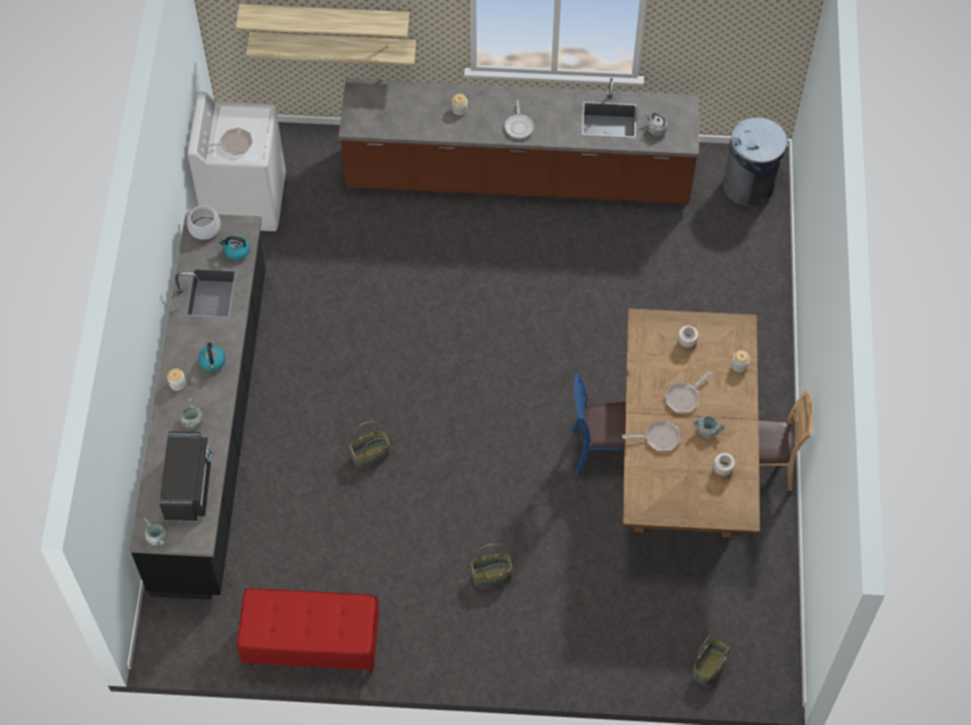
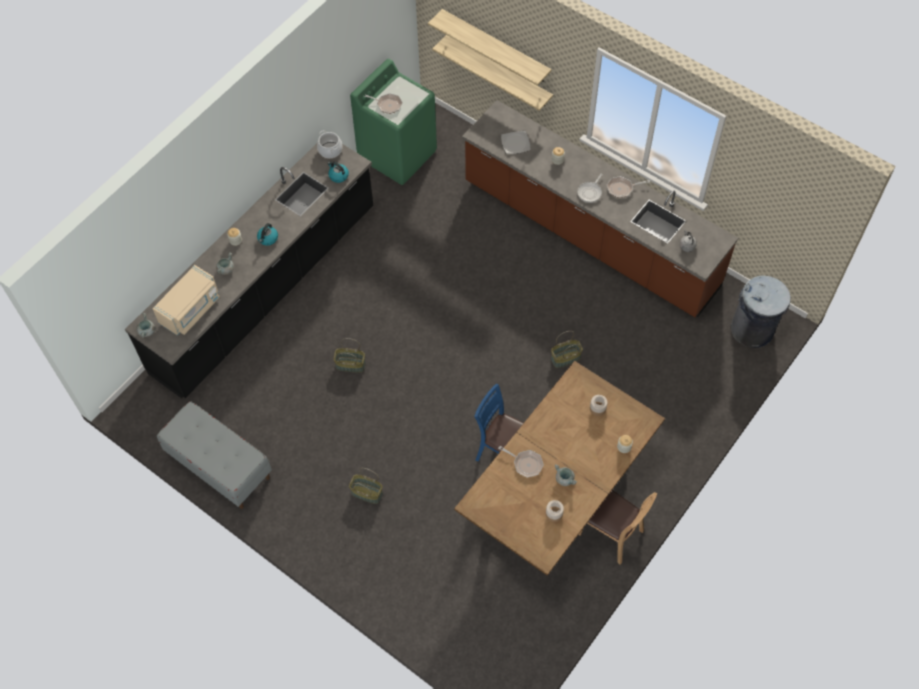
camera: 35 degrees right, 0 degrees up
black microwave [159,431,212,522] -> beige microwave [152,265,220,335]
white washing machine [187,91,286,231] -> green washing machine [350,59,437,185]
red bench [237,588,379,673] -> grey bench [157,401,272,509]
frying pan [666,371,711,413] -> frying pan moved to [607,176,650,198]
basket [693,634,731,686] -> basket moved to [551,331,583,368]
none -> plate [501,131,531,154]

